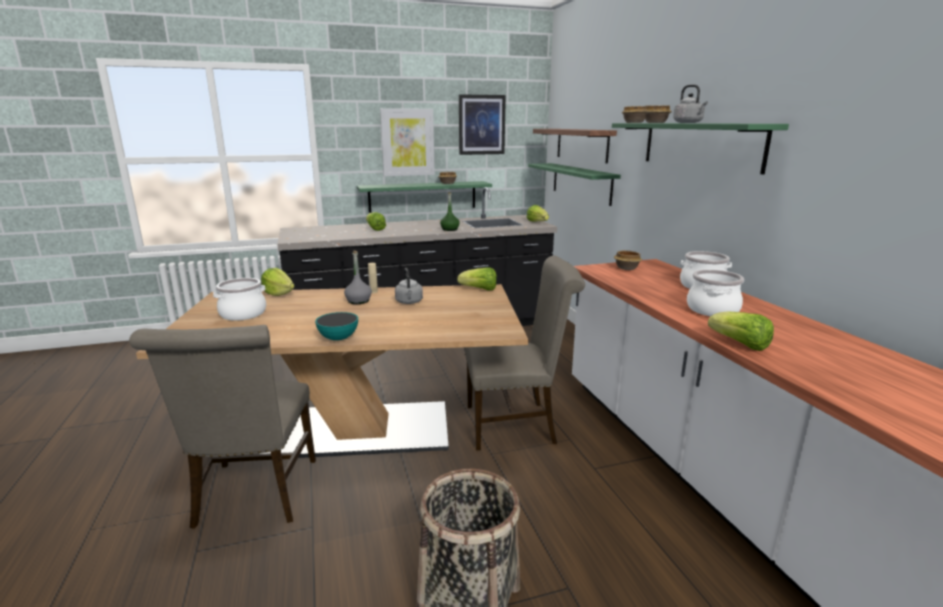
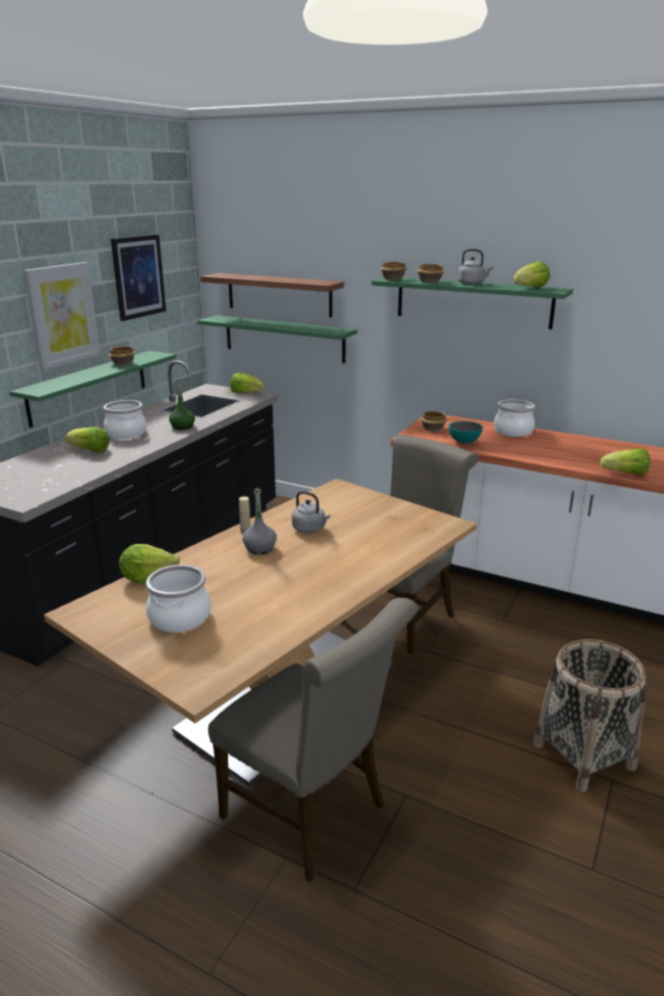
camera: 45 degrees left, 5 degrees up
bowl [315,312,358,340] -> bowl moved to [448,421,483,443]
lettuce [457,267,497,291] -> lettuce moved to [513,261,550,288]
cooking pot [687,269,744,316] -> cooking pot moved to [103,400,147,439]

